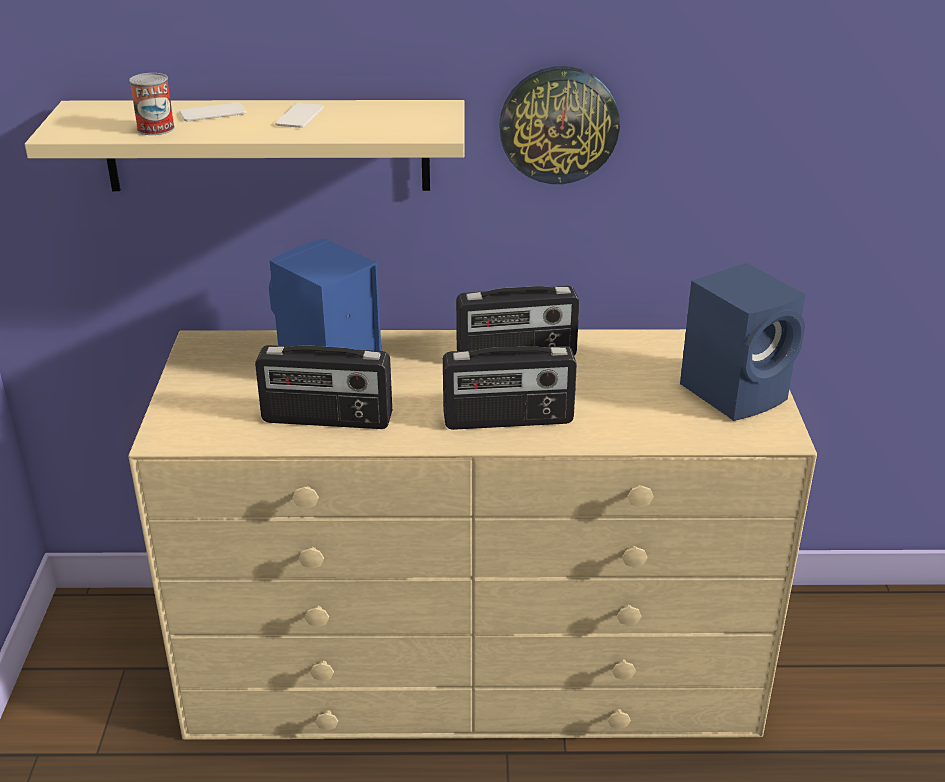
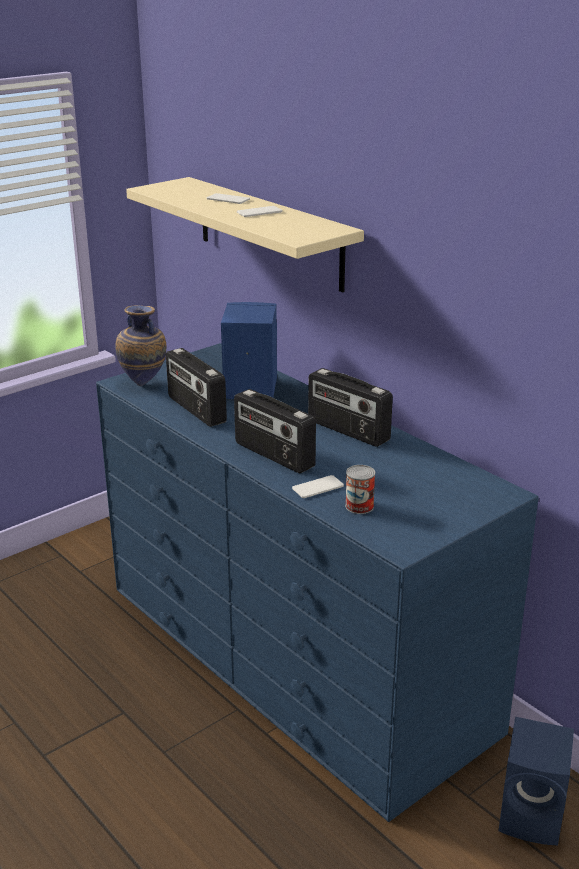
camera: 50 degrees right, 5 degrees down
beige dresser [128,329,817,740] -> blue dresser [96,343,539,822]
can [129,73,175,135] -> can moved to [345,465,375,514]
wall clock [499,66,620,184] -> none
blue speaker [680,263,805,421] -> blue speaker moved to [499,717,574,846]
none -> vase [115,305,166,386]
none -> phone [292,475,344,498]

